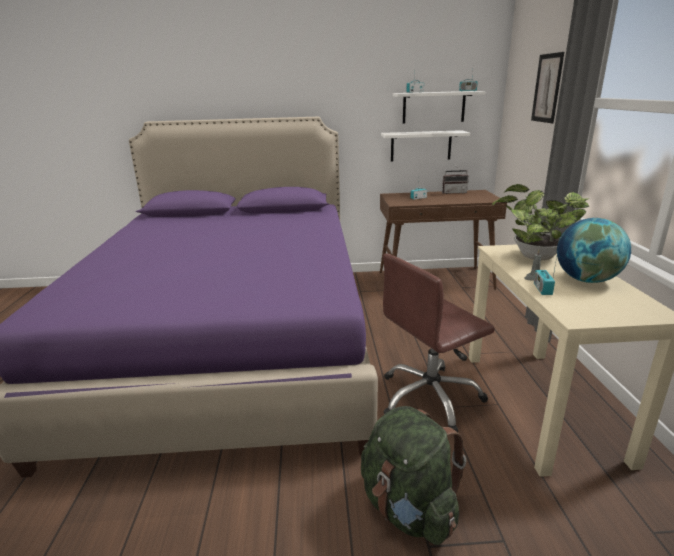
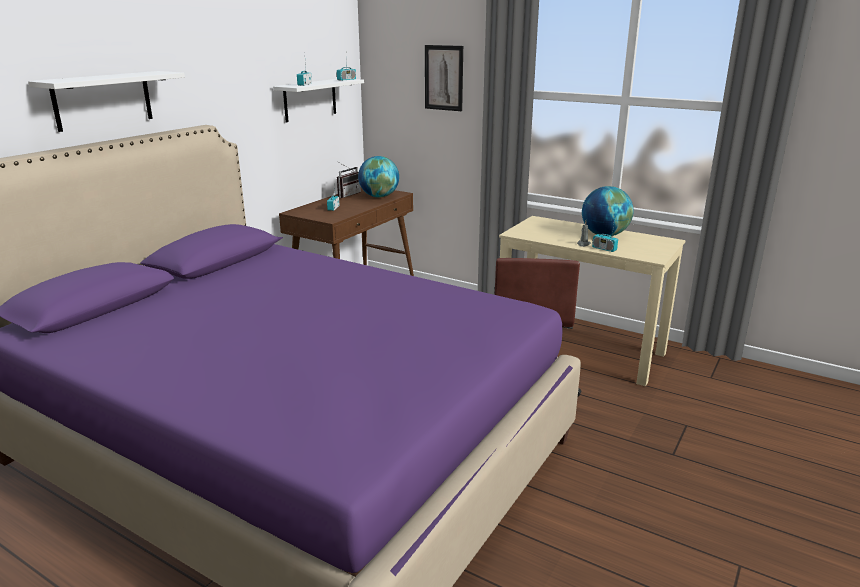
camera: 55 degrees left, 0 degrees up
green backpack [361,406,466,545] -> none
white shelf [381,130,470,161] -> white shelf moved to [28,71,185,132]
potted plant [492,184,589,260] -> none
none -> globe [358,156,399,198]

